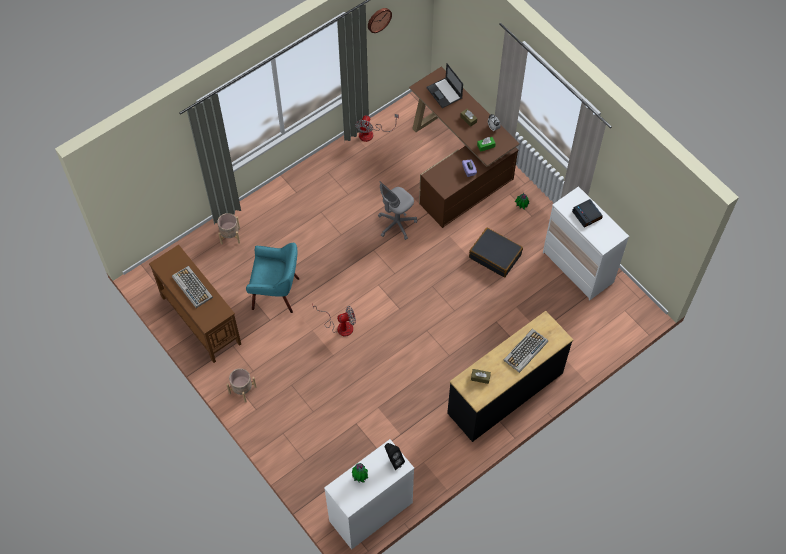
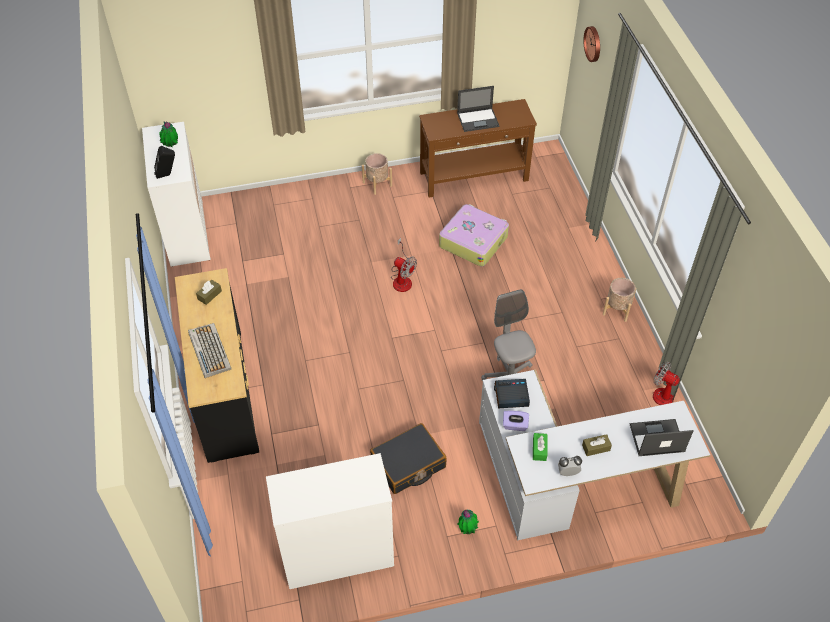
camera: 115 degrees right, 10 degrees down
keyboard [172,266,213,308] -> laptop [457,86,499,132]
beige planter [217,213,240,245] -> beige planter moved to [603,278,636,322]
turquoise armchair [246,243,300,313] -> suitcase [439,204,509,266]
fan [312,303,356,336] -> fan turned 60 degrees counterclockwise [391,238,417,292]
wall clock [368,8,392,33] -> wall clock moved to [583,26,600,62]
brown desk [409,67,520,228] -> white desk [479,369,710,540]
alarm clock [572,199,603,228] -> alarm clock moved to [494,379,530,408]

